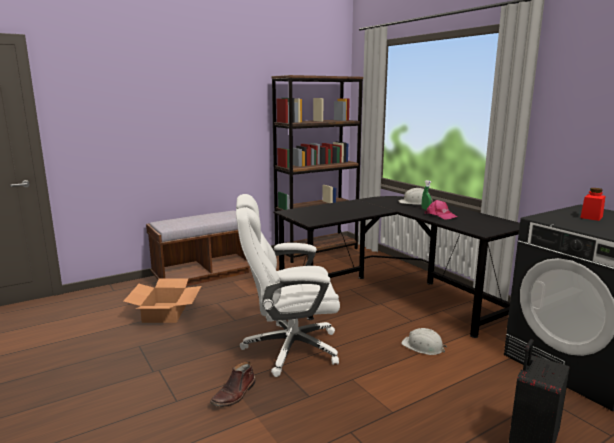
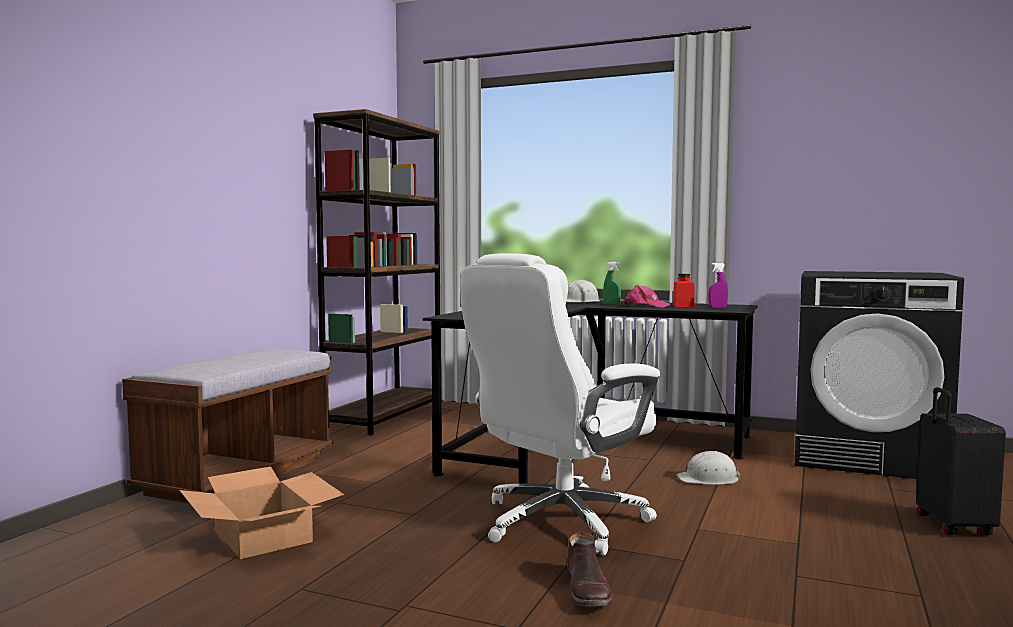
camera: 35 degrees left, 10 degrees down
red jar [580,188,606,221] -> red jar moved to [673,274,695,307]
none -> purple spray bottle [708,263,728,308]

